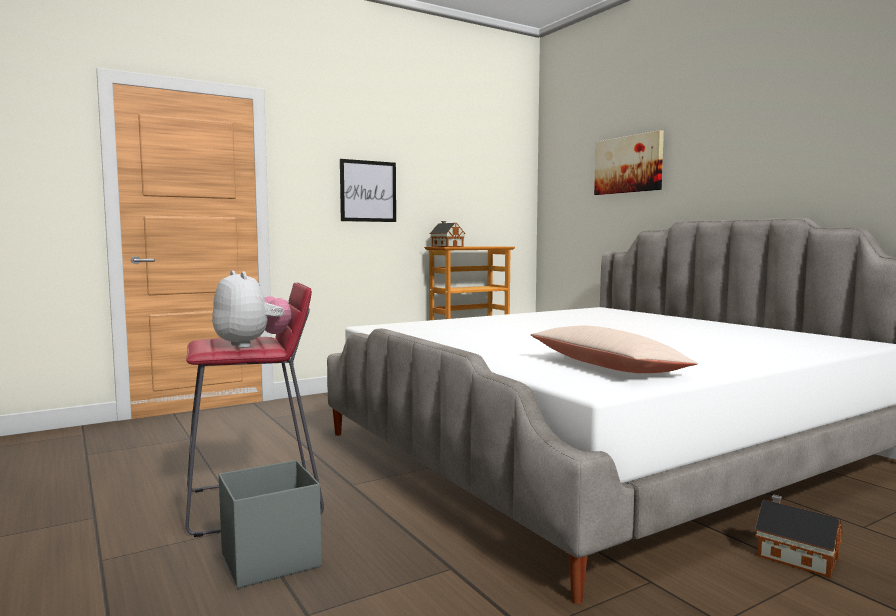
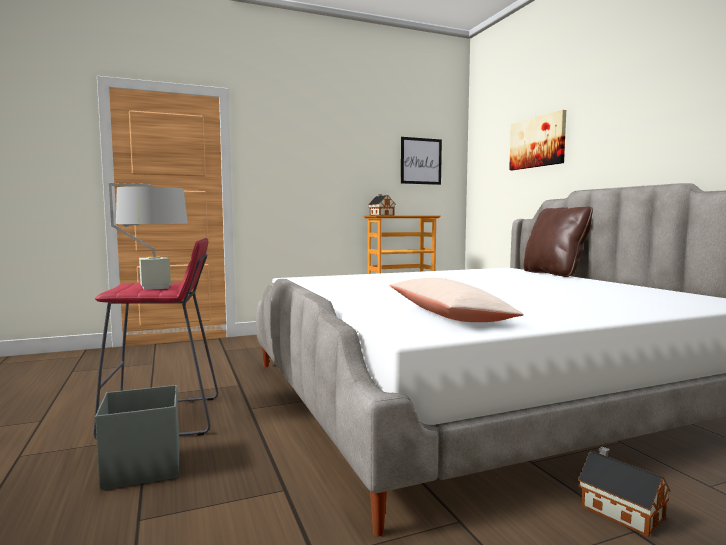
camera: 10 degrees right, 0 degrees up
plush toy [212,270,291,348] -> grey table lamp [109,183,188,290]
picture [340,159,396,222] -> picture moved to [401,137,442,185]
none -> brown pillow [523,207,593,277]

